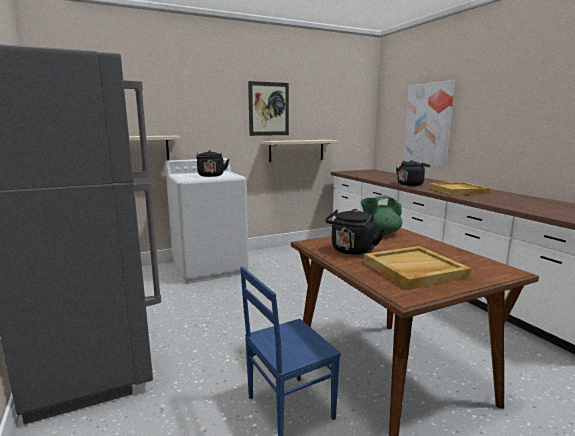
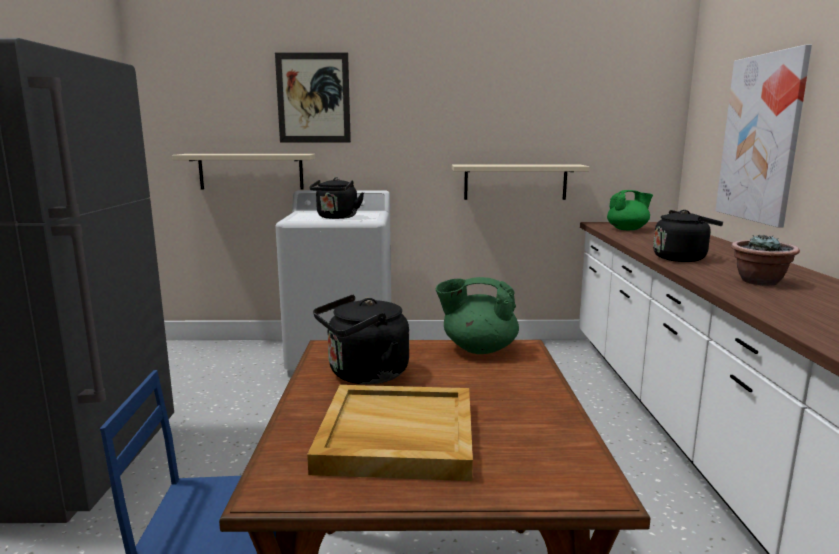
camera: 25 degrees right, 0 degrees up
picture [248,81,289,136] -> picture moved to [275,52,351,142]
beige tray [429,182,490,195] -> potted plant [731,234,800,286]
none -> green teapot [607,190,653,230]

